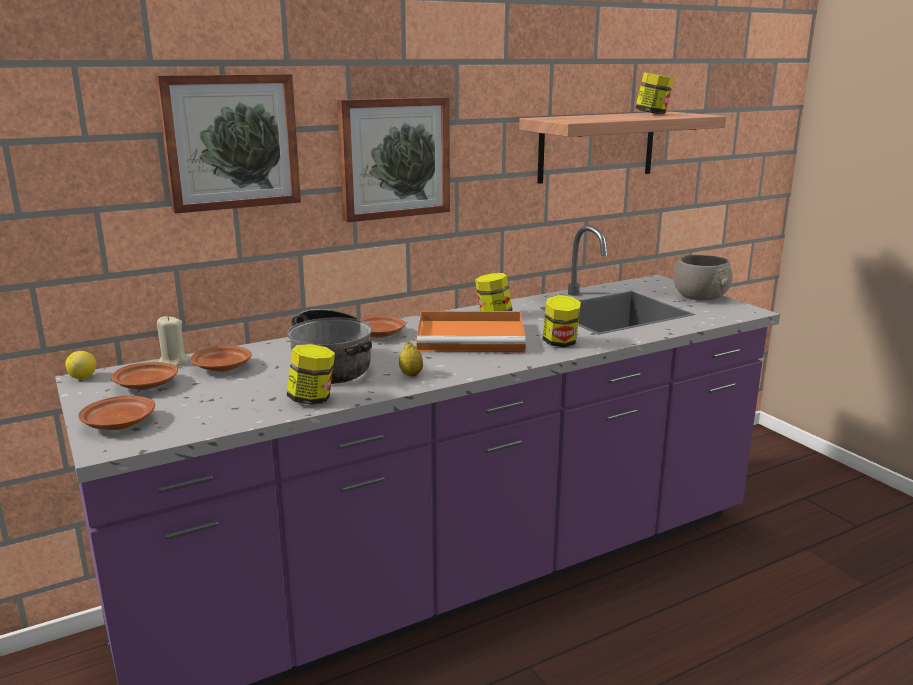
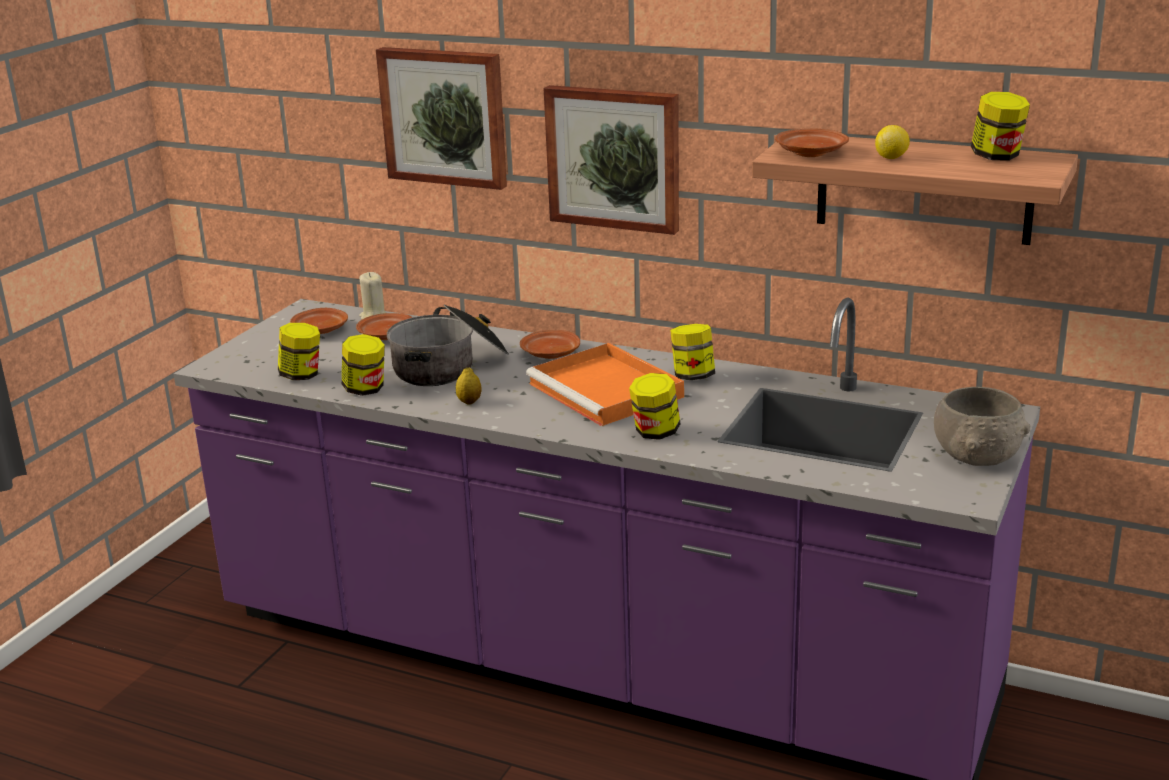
camera: 55 degrees right, 5 degrees up
lemon [65,351,96,379] -> lemon moved to [875,125,910,159]
brown plate [78,396,155,430] -> brown plate moved to [775,129,849,157]
none -> jar [278,323,320,380]

